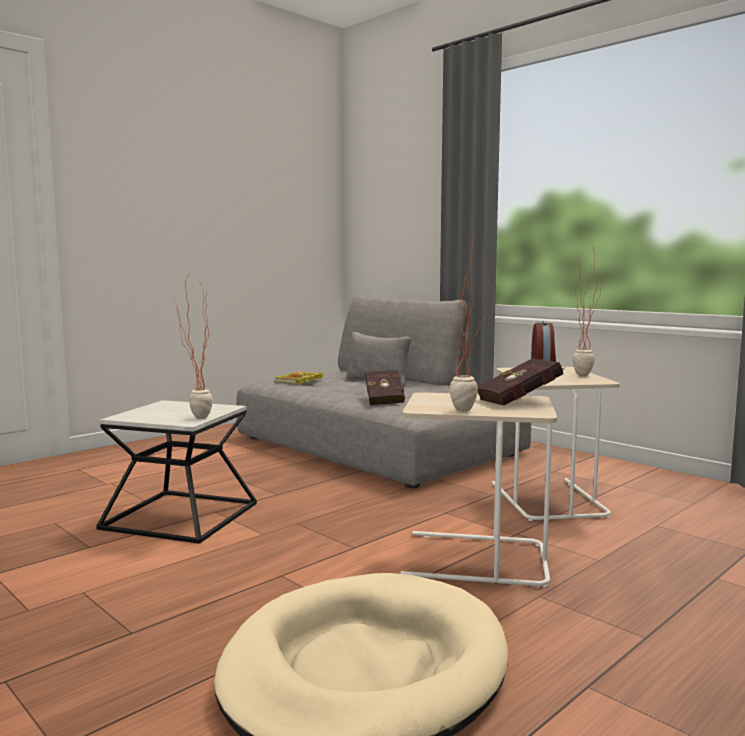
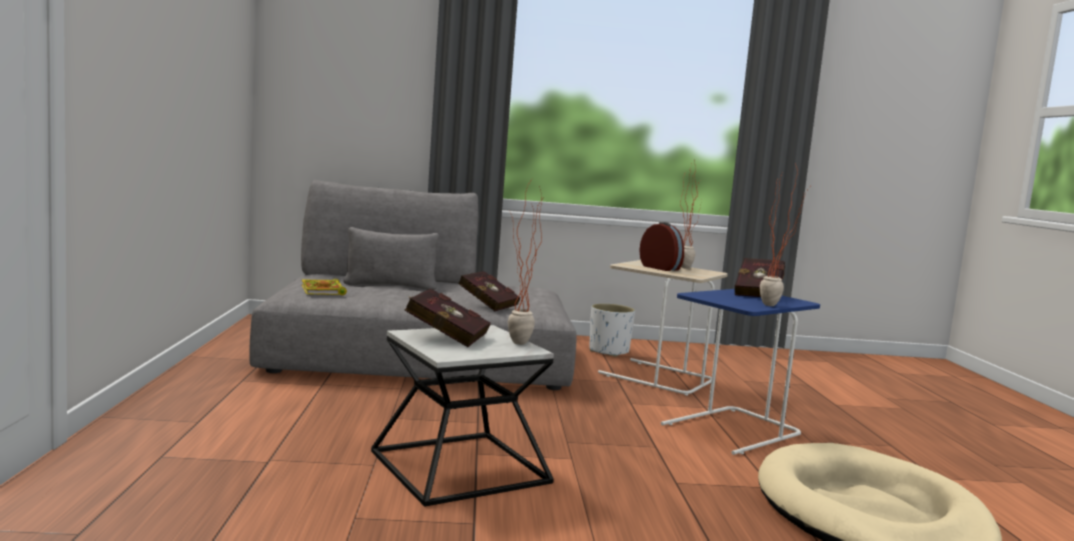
camera: 50 degrees left, 0 degrees up
beige side table [400,392,557,587] -> blue side table [661,289,820,455]
none -> red book [405,288,491,347]
none -> white planter [589,304,635,357]

